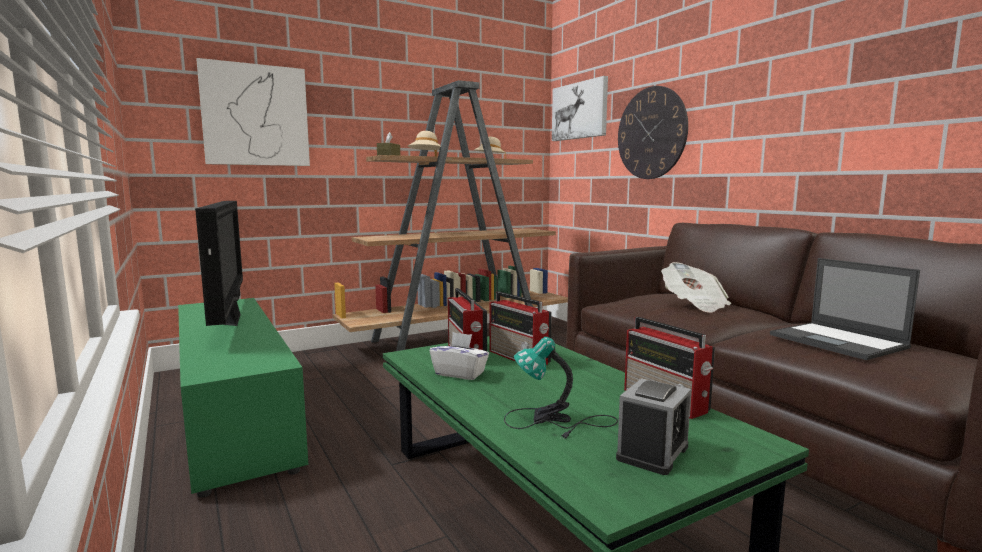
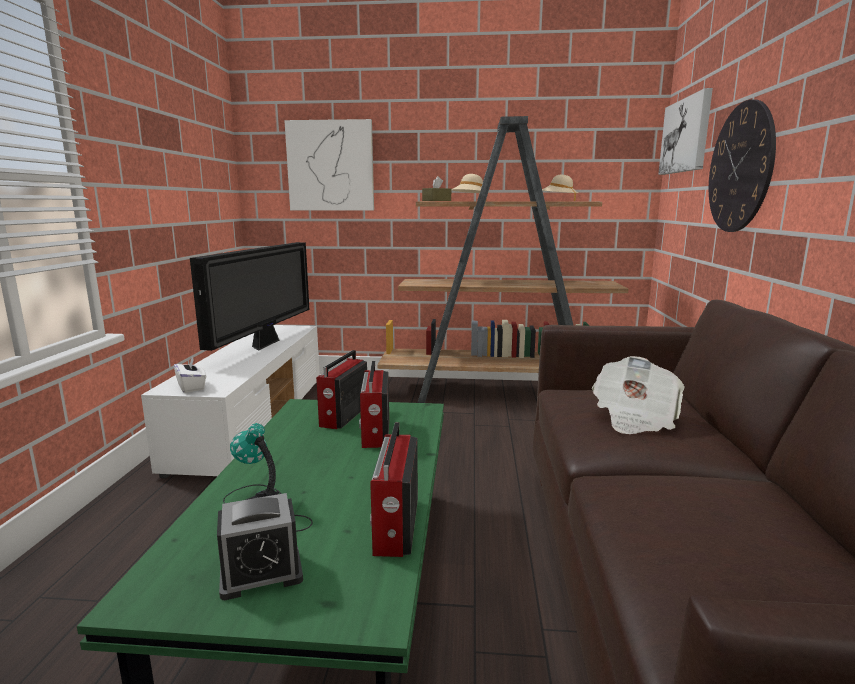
camera: 35 degrees right, 5 degrees up
green tv stand [178,298,308,498] -> white tv stand [141,325,320,479]
white tissue box [430,332,489,380] -> white tissue box moved to [174,357,206,393]
laptop [770,258,920,360] -> none

